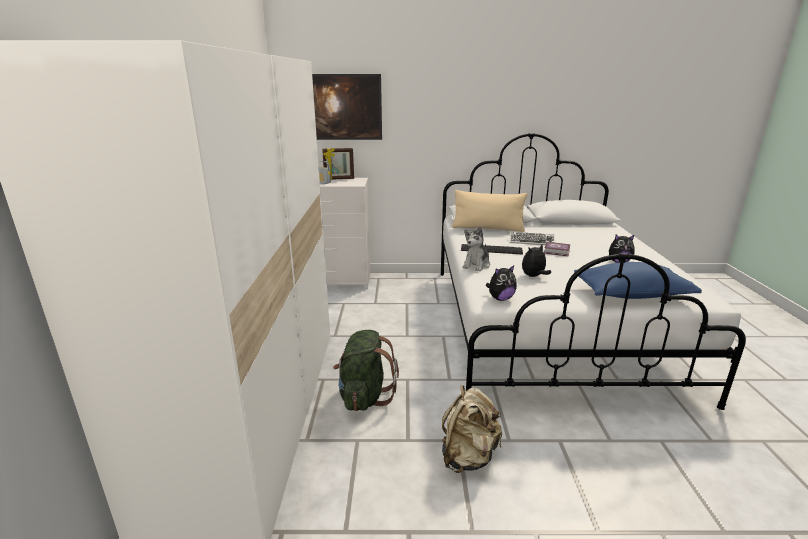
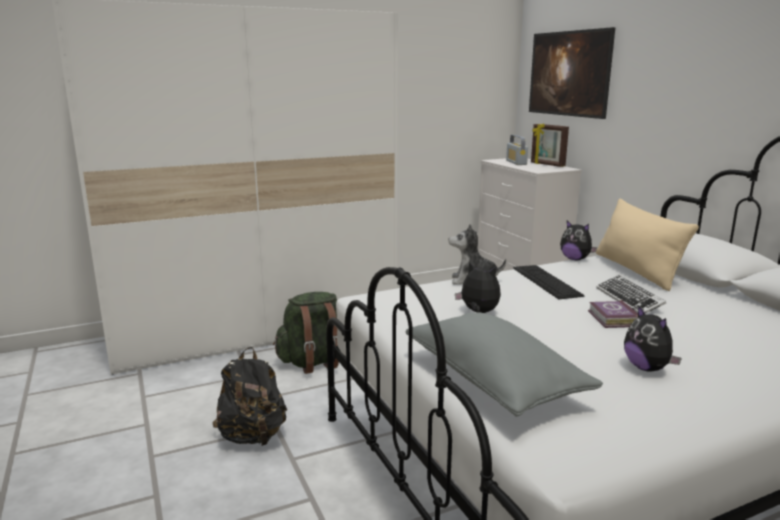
camera: 65 degrees right, 5 degrees down
beige backpack [442,385,502,473] -> black backpack [212,347,287,446]
plush toy [486,265,517,301] -> plush toy moved to [560,220,597,260]
blue pillow [574,262,702,299] -> grey pillow [406,312,603,417]

